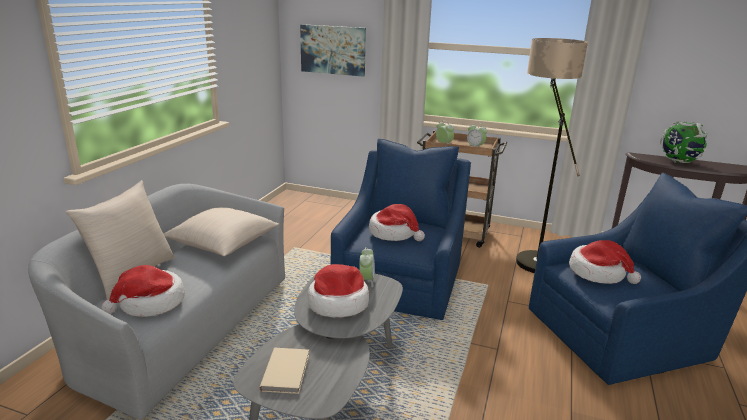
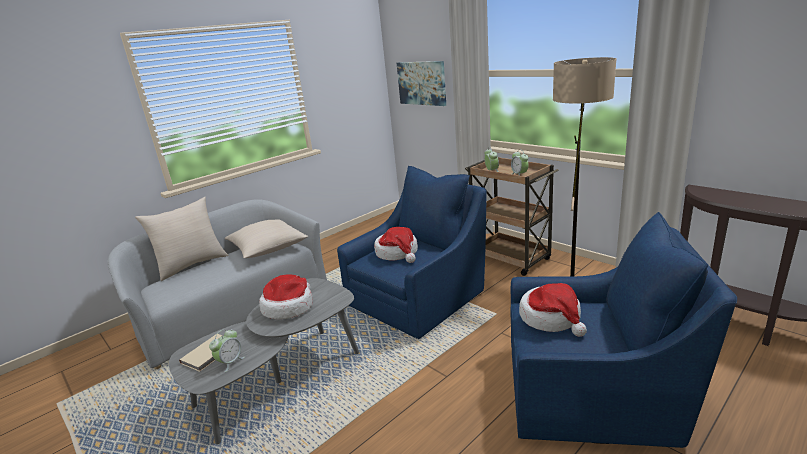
camera: 30 degrees right, 0 degrees up
hat [102,265,185,317] -> none
alarm clock [360,247,375,287] -> alarm clock moved to [209,329,245,372]
globe [660,121,707,163] -> none

